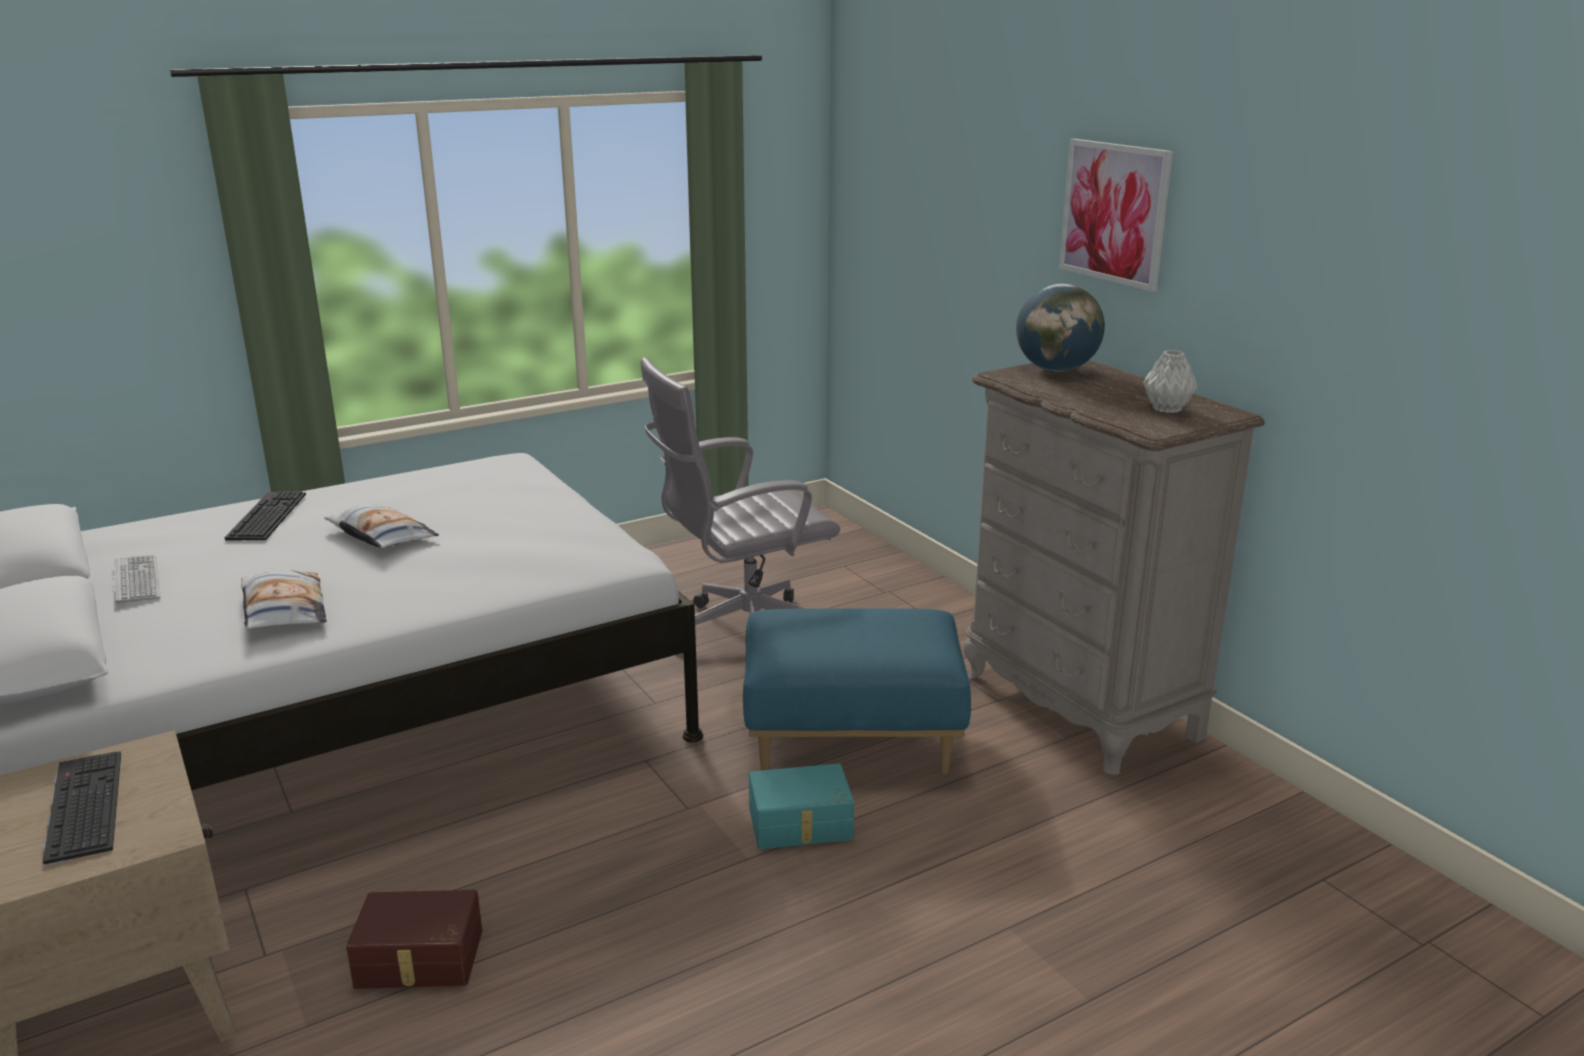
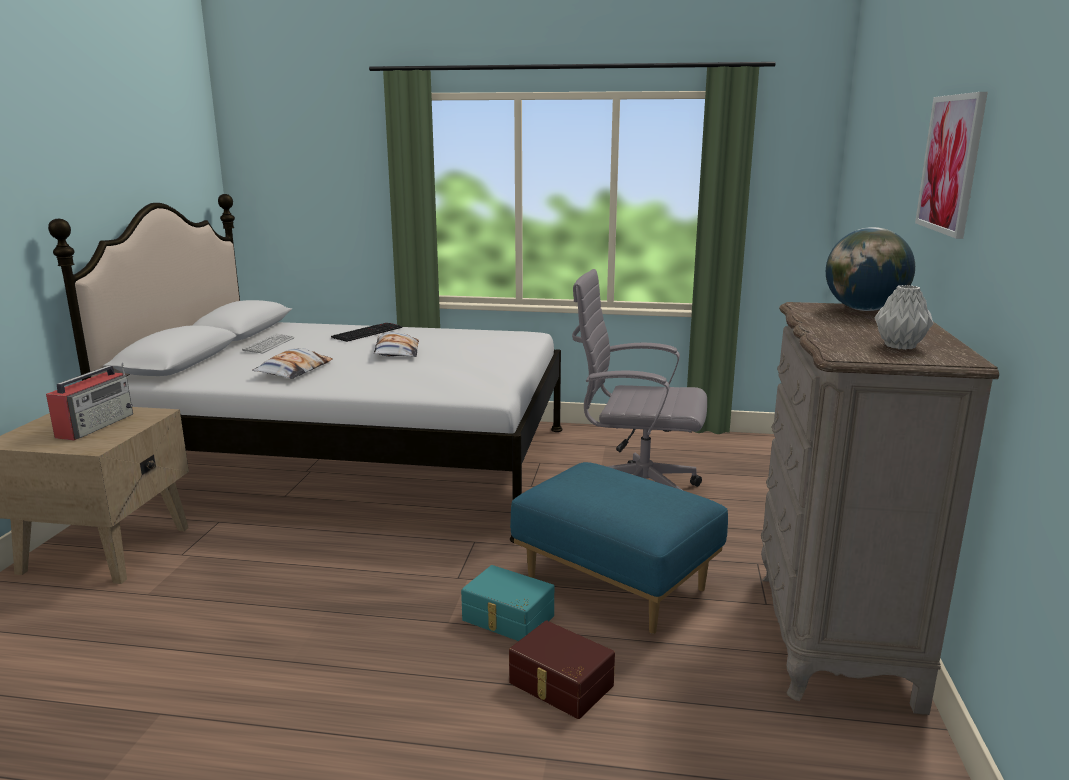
camera: 40 degrees right, 5 degrees down
keyboard [43,751,121,866] -> radio [46,363,133,441]
brown storage box [346,890,482,989] -> brown storage box moved to [509,620,615,719]

